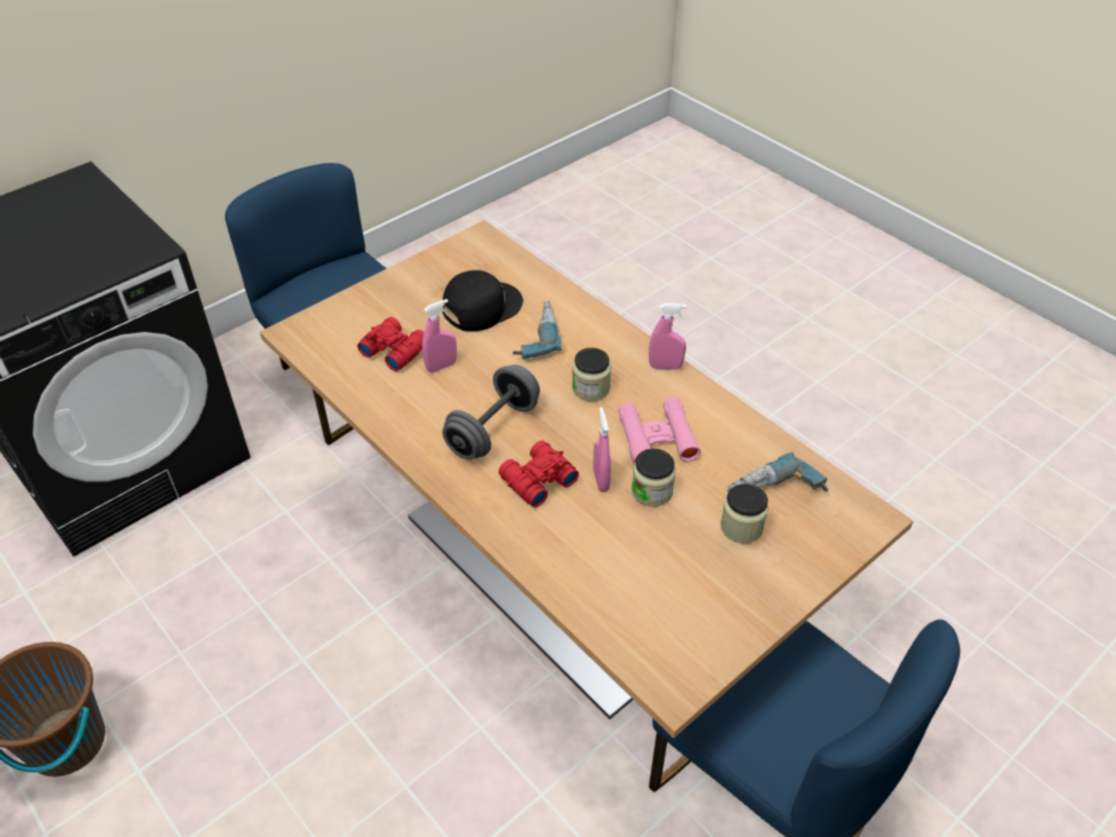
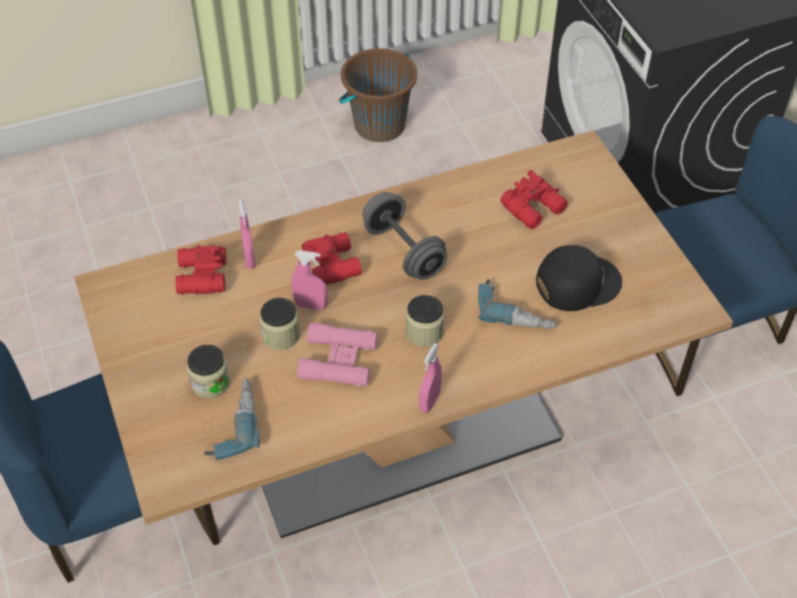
camera: 110 degrees right, 5 degrees up
pink spray bottle [422,299,457,372] -> pink spray bottle moved to [239,200,256,269]
black cap [442,270,523,331] -> black cap turned 90 degrees counterclockwise [536,245,622,311]
none -> red binoculars [175,245,226,295]

